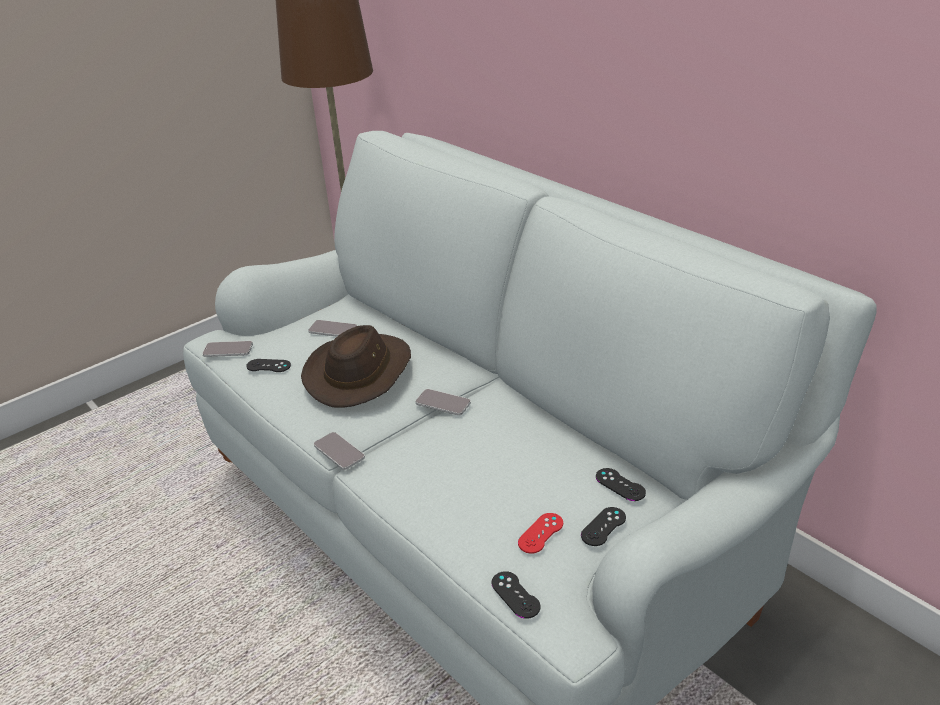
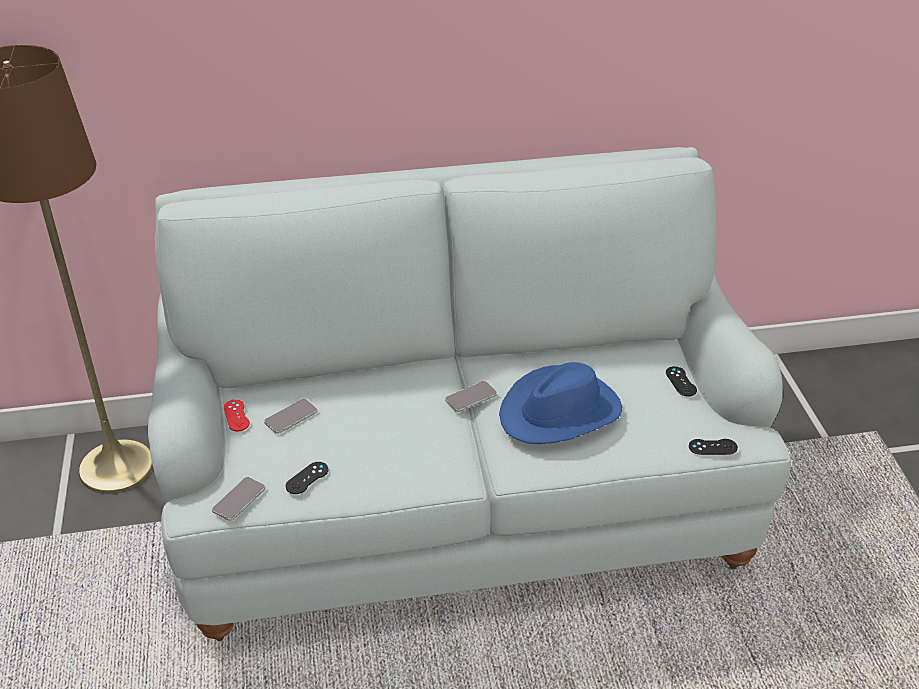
camera: 60 degrees left, 5 degrees up
brown hat [301,325,411,408] -> none
phone [314,432,365,470] -> none
red game controller [518,513,563,554] -> red game controller moved to [224,400,250,431]
black game controller [596,468,646,501] -> none
none -> blue hat [499,362,622,444]

